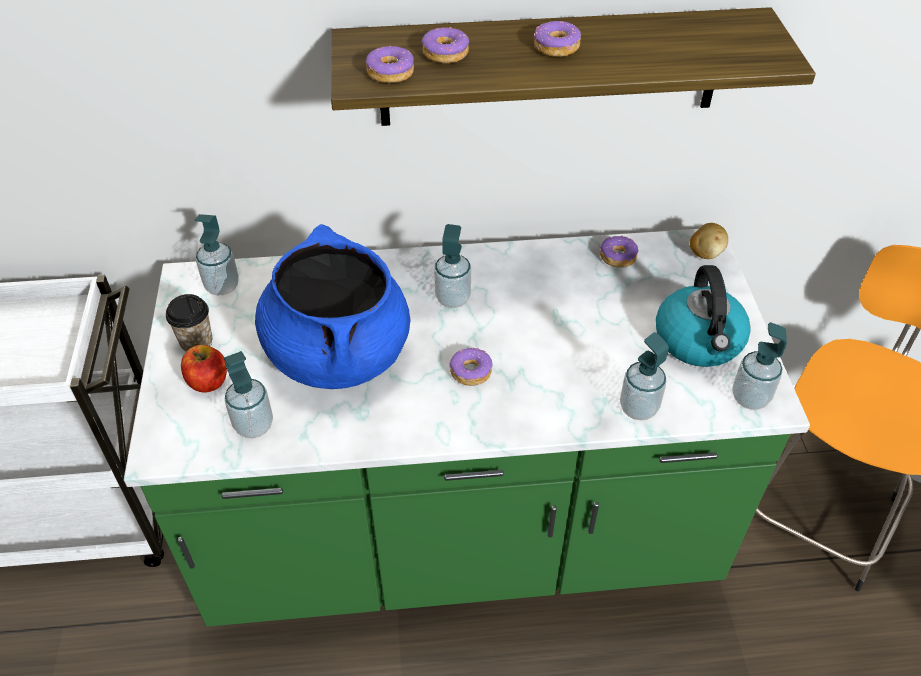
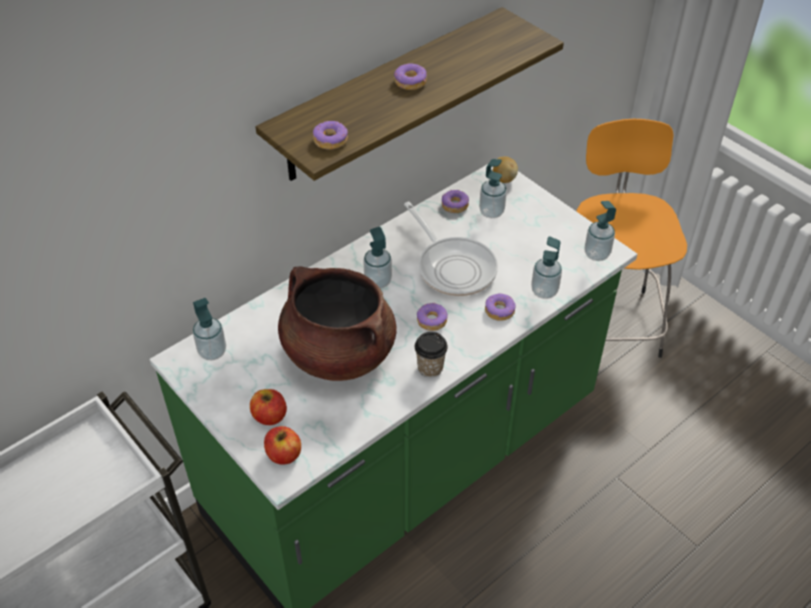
camera: 35 degrees left, 0 degrees up
cup [166,294,213,352] -> cup moved to [415,332,448,378]
soap dispenser [224,351,273,438] -> soap dispenser moved to [479,159,507,218]
blue cooking pot [255,224,411,389] -> brown cooking pot [278,266,397,381]
donut [422,27,469,63] -> donut moved to [485,293,516,321]
kettle [656,265,751,367] -> none
none -> apple [264,426,301,464]
none -> frying pan [404,202,498,296]

